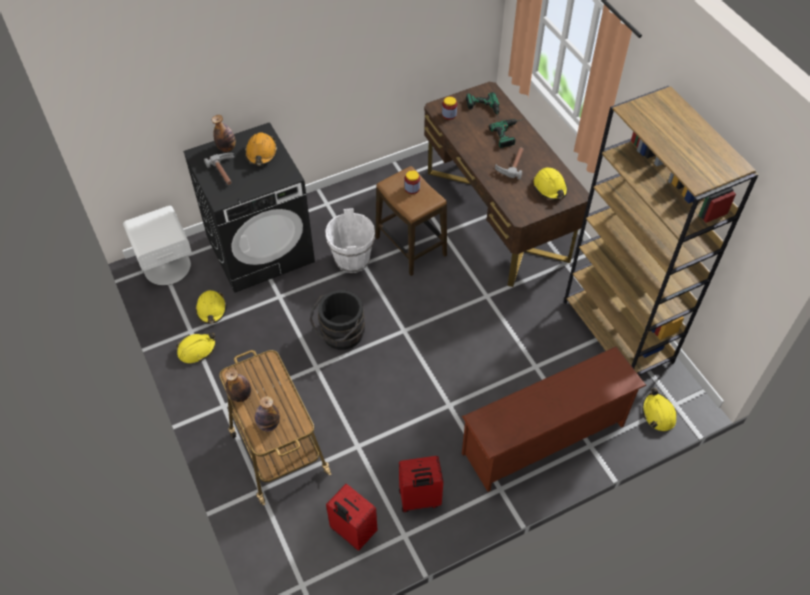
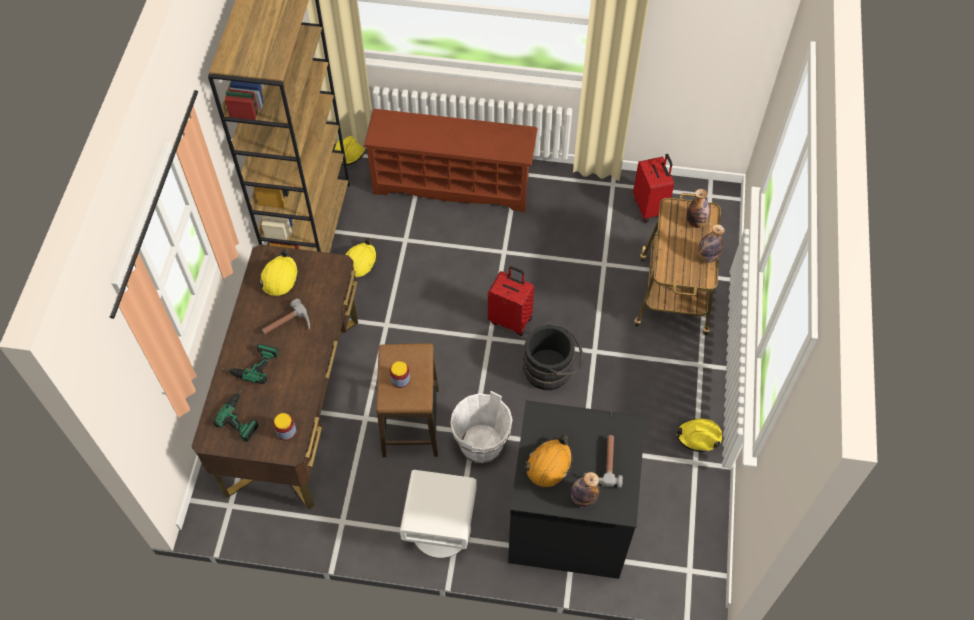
camera: 145 degrees left, 5 degrees up
white nightstand [123,206,192,285] -> white nightstand moved to [400,470,477,558]
yellow hard hat [195,290,227,324] -> yellow hard hat moved to [345,238,377,278]
red suitcase [399,456,443,512] -> red suitcase moved to [488,266,534,336]

